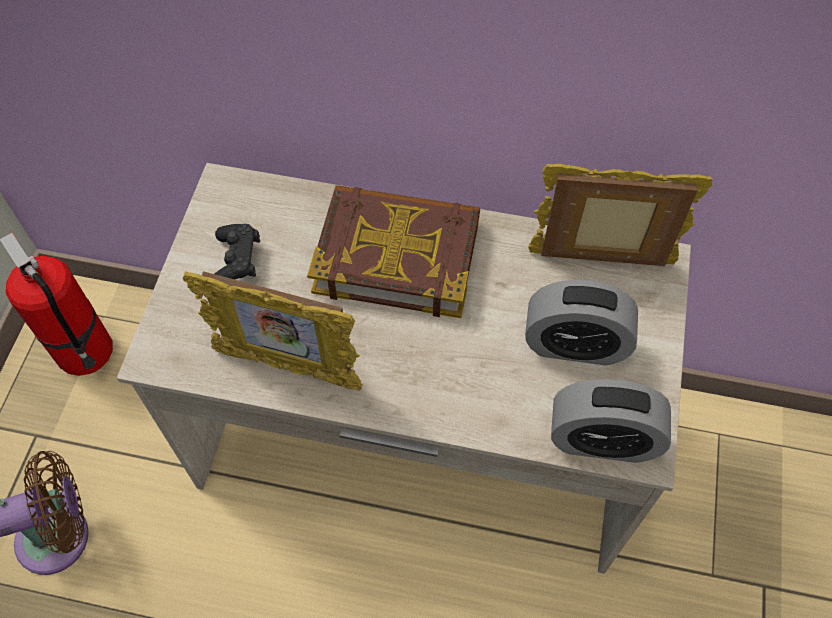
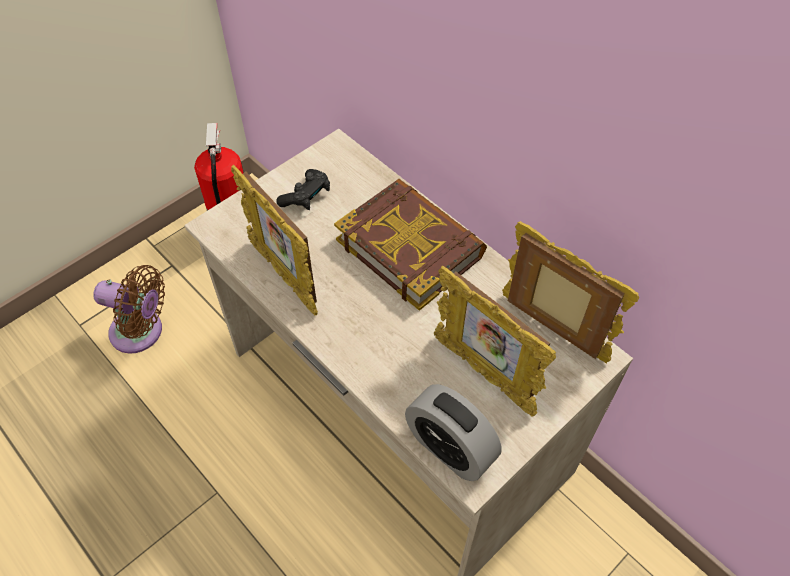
camera: 35 degrees right, 5 degrees down
alarm clock [525,280,638,366] -> picture frame [434,266,556,417]

